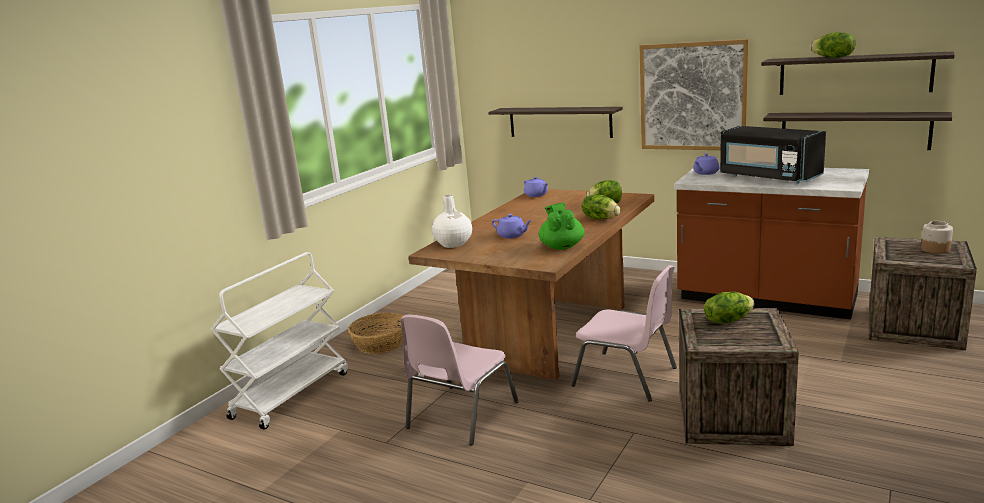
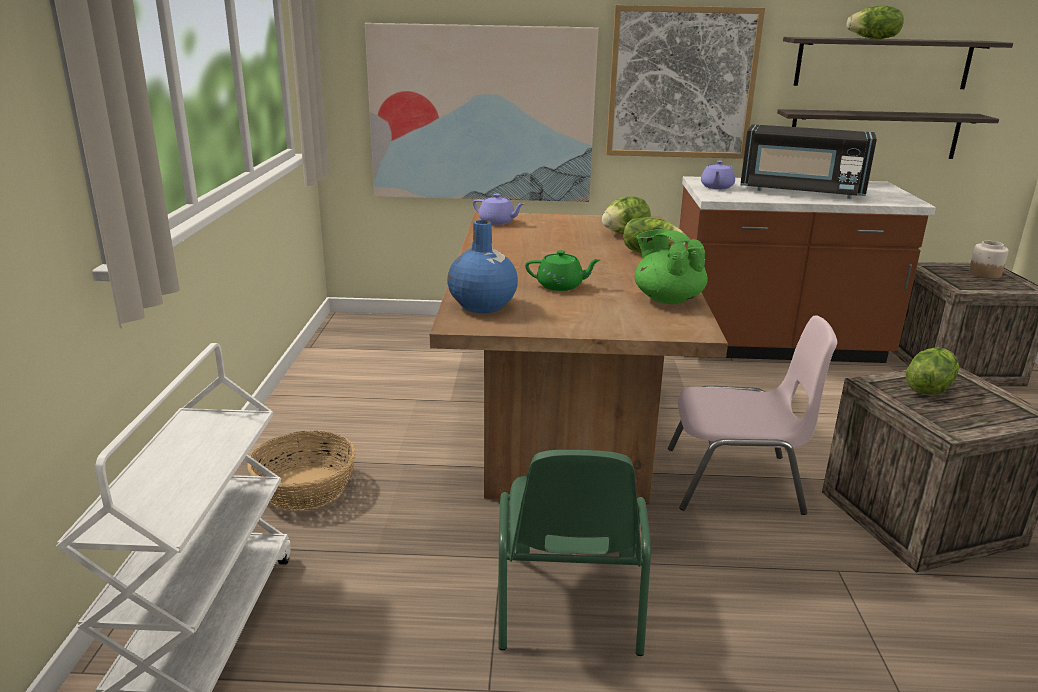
camera: 30 degrees left, 5 degrees up
pink chair [400,314,519,445] -> green chair [498,450,651,656]
white vase [432,195,472,248] -> blue vase [447,220,518,313]
shelf [488,107,623,138] -> picture [365,23,598,202]
purple teapot [492,214,532,239] -> green teapot [525,250,601,291]

